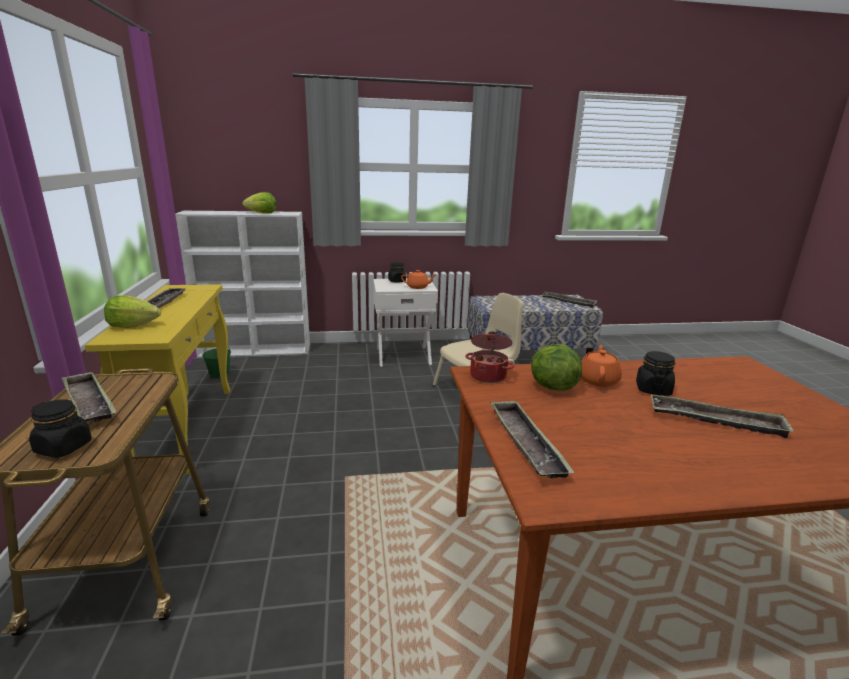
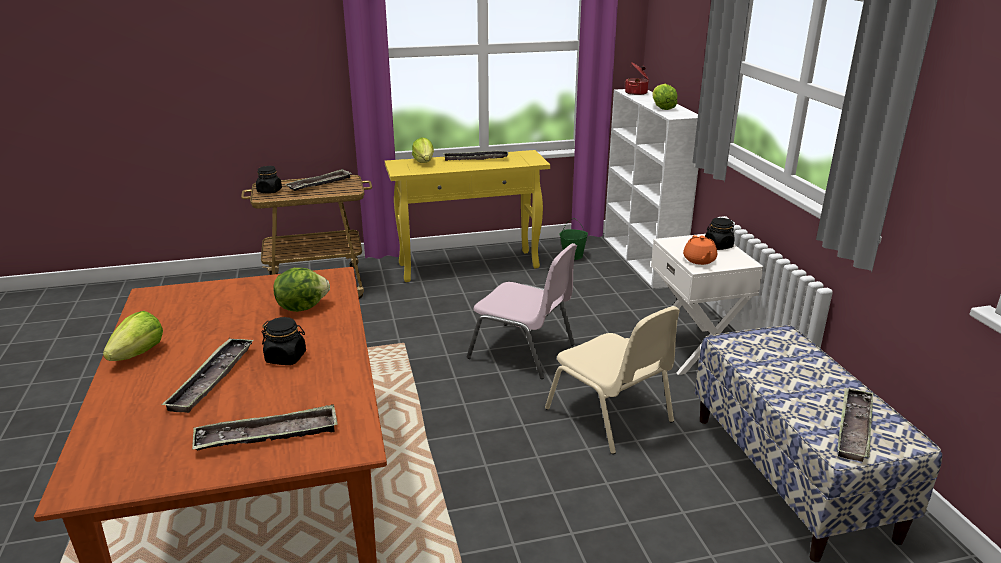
camera: 85 degrees right, 5 degrees up
cooking pot [465,331,515,383] -> cooking pot moved to [625,62,649,95]
tray [490,400,575,478] -> tray moved to [192,404,338,451]
orange teapot [581,345,622,387] -> none
none -> lettuce [103,311,163,361]
none -> pink chair [467,243,577,379]

